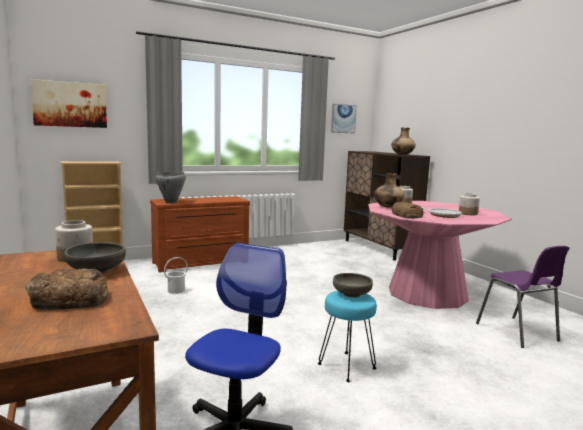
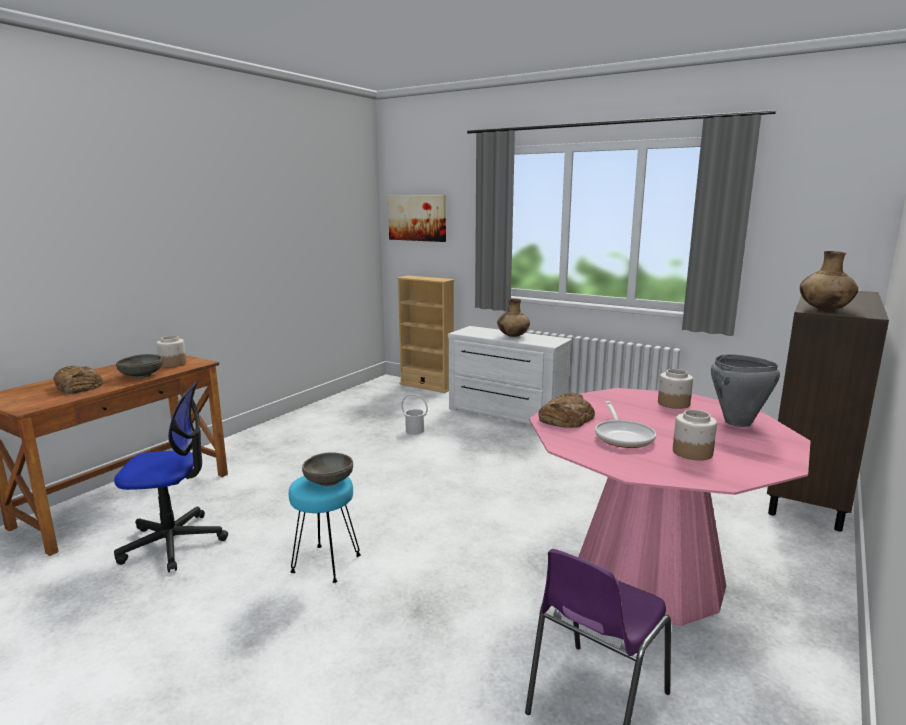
camera: 60 degrees right, 5 degrees up
brown dresser [150,196,250,273] -> white dresser [448,326,572,425]
grey cooking pot [155,172,186,203] -> grey cooking pot moved to [711,354,780,427]
picture [331,104,357,133] -> none
brown vase [374,173,404,208] -> brown vase moved to [497,299,530,337]

